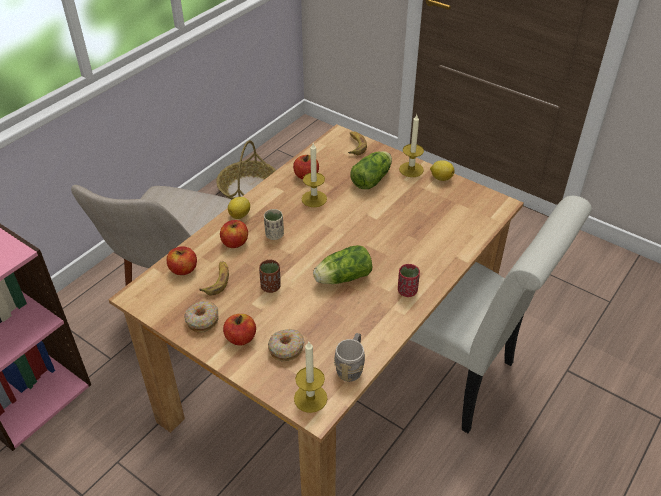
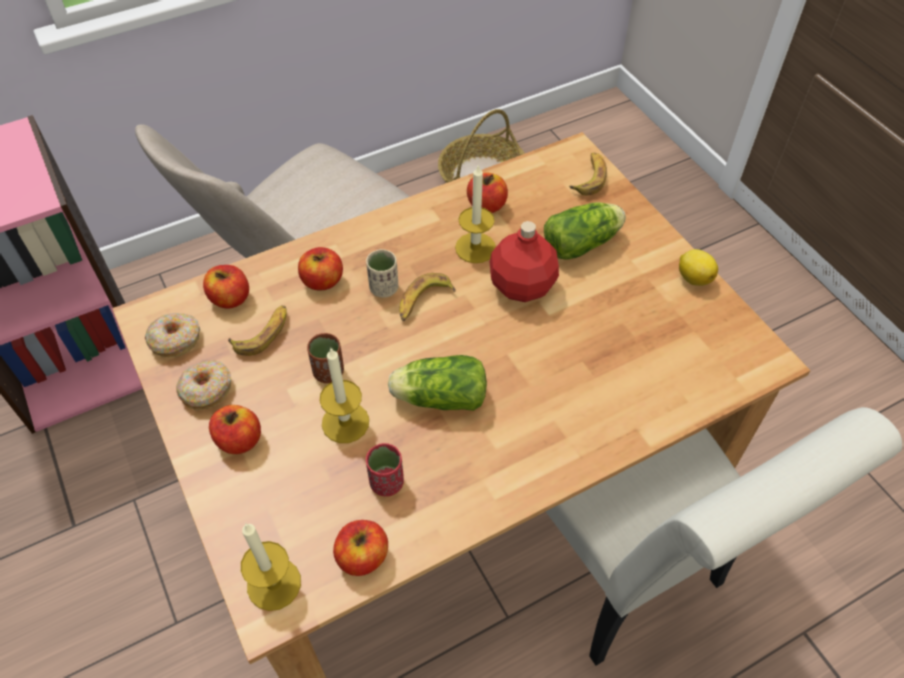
camera: 25 degrees right, 10 degrees up
lemon [228,197,250,219] -> none
donut [268,329,305,361] -> donut moved to [145,313,200,357]
grey mug [334,333,365,382] -> apple [333,520,388,576]
red cup [398,264,420,297] -> red cup moved to [365,443,404,496]
candle [399,115,424,177] -> candle moved to [319,347,369,443]
none -> banana [399,273,456,321]
none -> red bottle [490,221,559,302]

